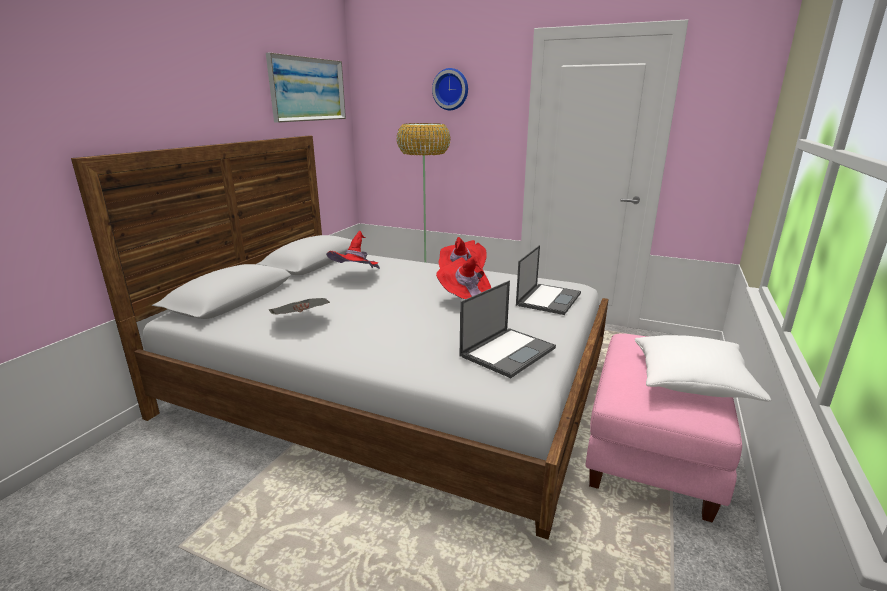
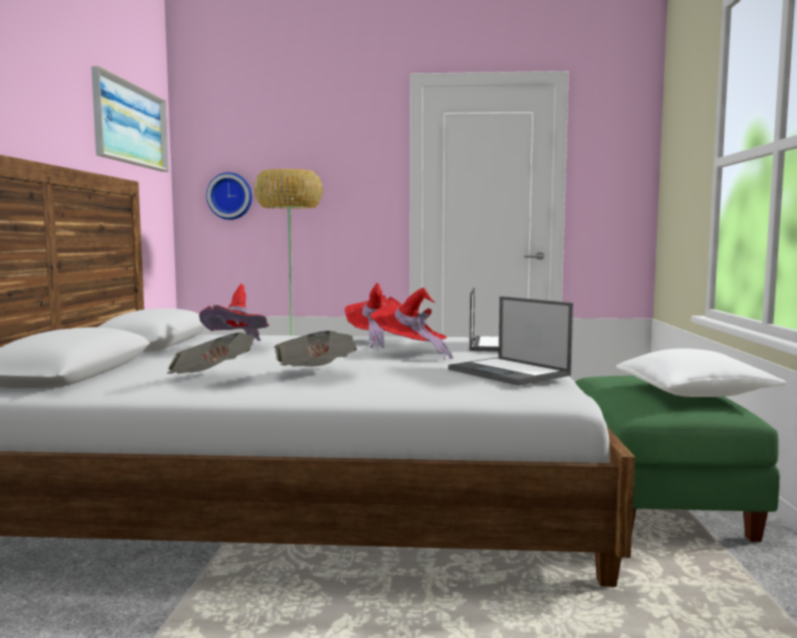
camera: 20 degrees left, 15 degrees down
wall clock [432,68,468,110] -> wall clock moved to [206,172,252,220]
laptop [460,281,556,378] -> laptop turned 120 degrees clockwise [448,296,573,386]
pink ottoman [586,333,742,523] -> green ottoman [575,376,780,542]
none -> newspaper [274,331,357,367]

